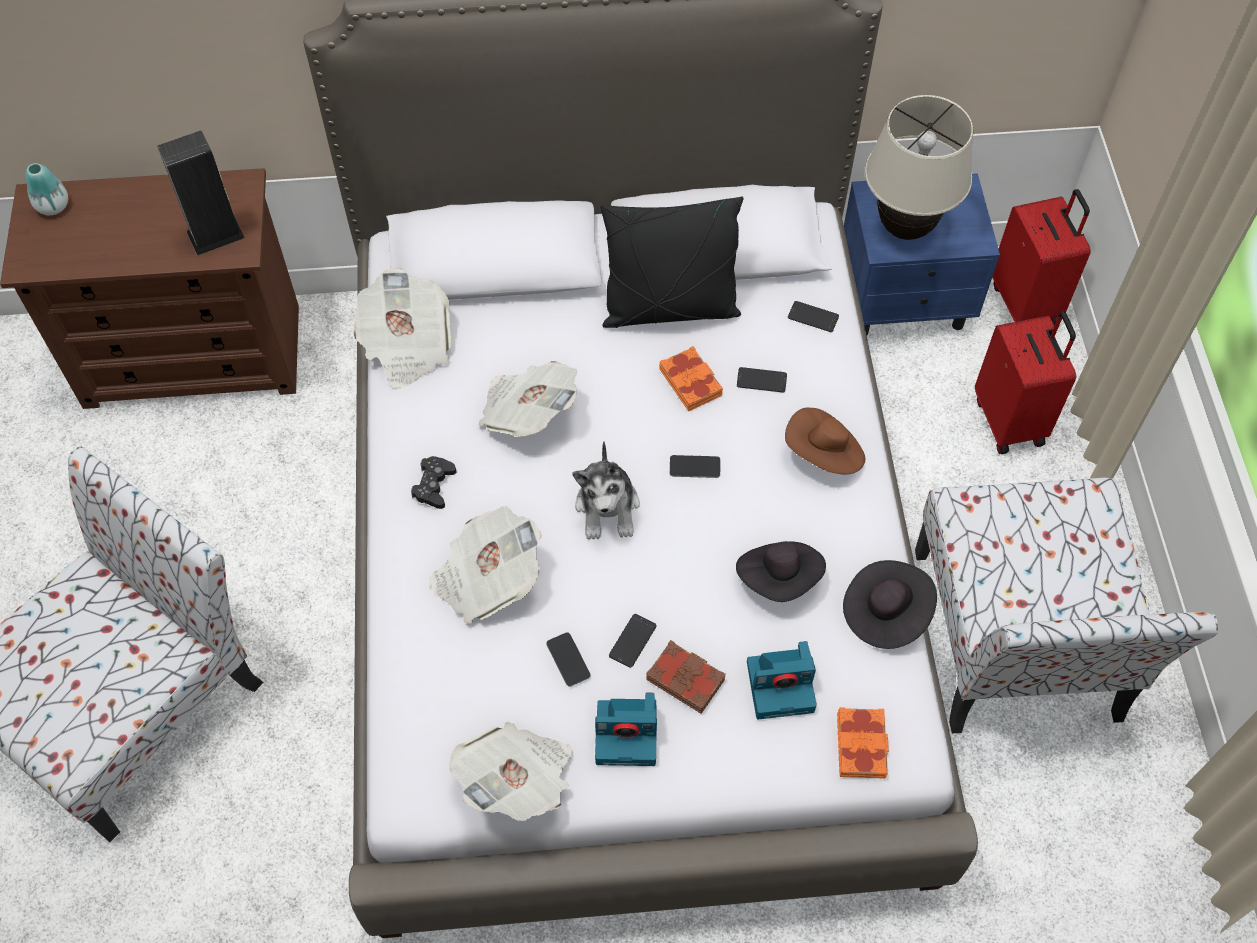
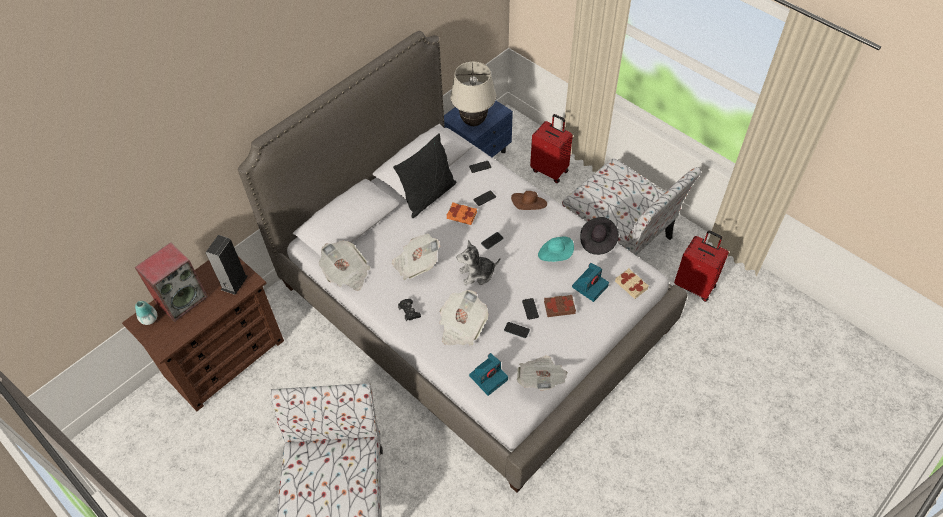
camera: 40 degrees left, 5 degrees down
plush toy [573,441,640,539] -> plush toy turned 120 degrees clockwise [456,240,500,285]
camera [595,693,657,766] -> camera moved to [469,353,508,396]
black hat [736,541,826,602] -> turquoise hat [538,236,574,262]
orange book [837,707,889,779] -> beige book [615,268,649,299]
red suitcase [992,189,1091,326] -> red suitcase moved to [674,231,729,302]
none -> speaker [135,242,208,322]

